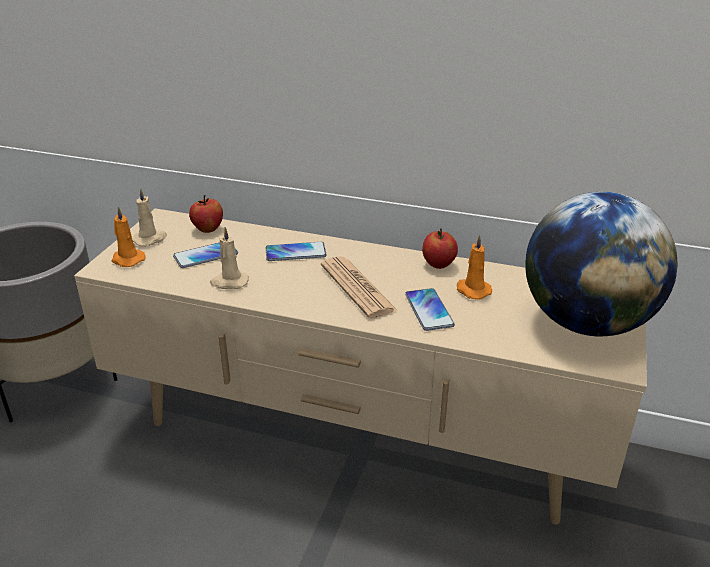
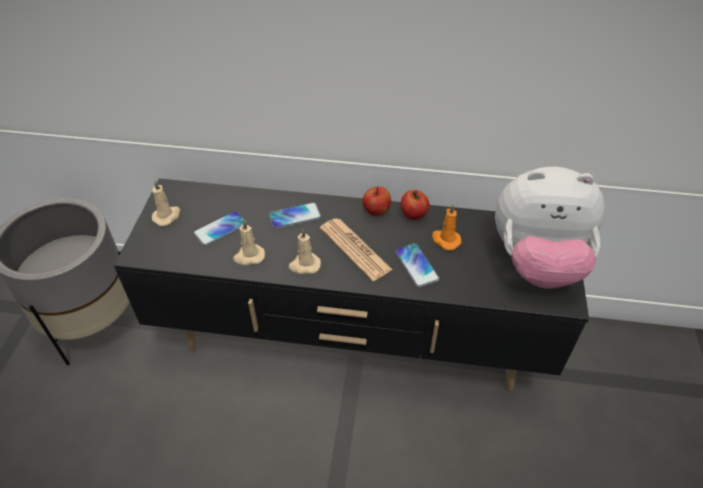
camera: 10 degrees left, 15 degrees up
beige tv stand [74,208,647,525] -> black tv stand [114,178,589,391]
orange candle [111,207,146,267] -> none
apple [189,195,223,233] -> apple moved to [363,186,391,216]
globe [525,192,677,336] -> plush toy [495,167,605,288]
none -> beige candle [288,229,321,274]

